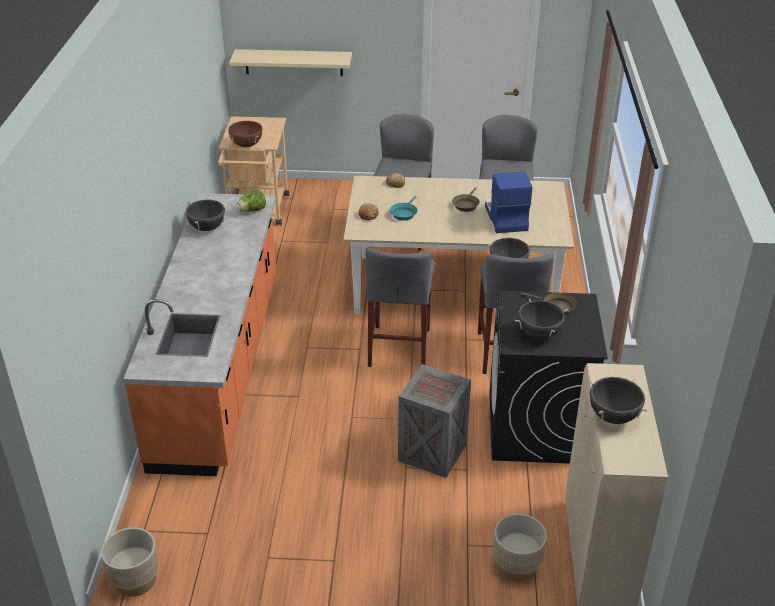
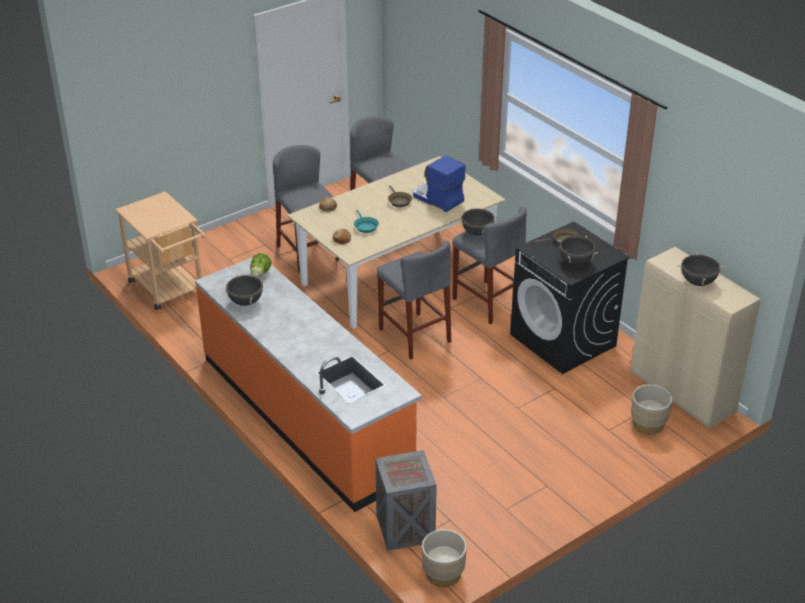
camera: 40 degrees left, 0 degrees up
brown cooking pot [228,121,262,147] -> none
beige shelf [229,49,352,76] -> none
crate [398,364,471,478] -> crate moved to [375,450,437,551]

